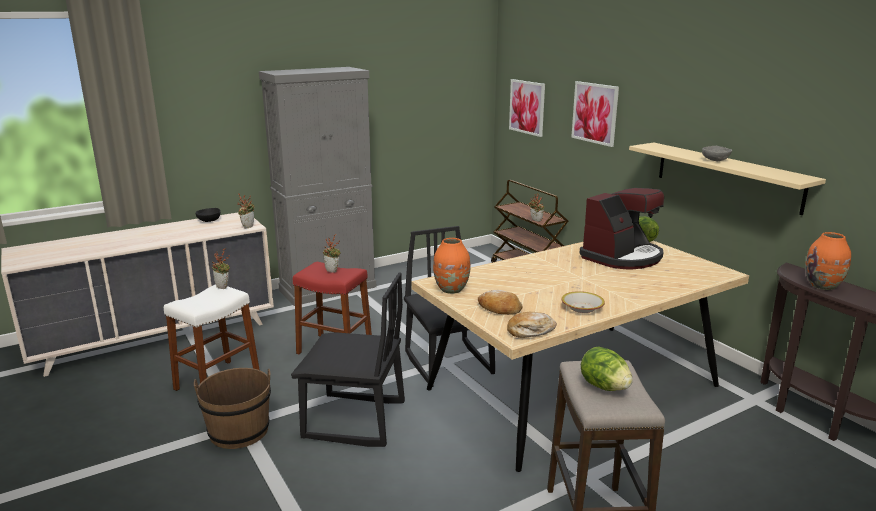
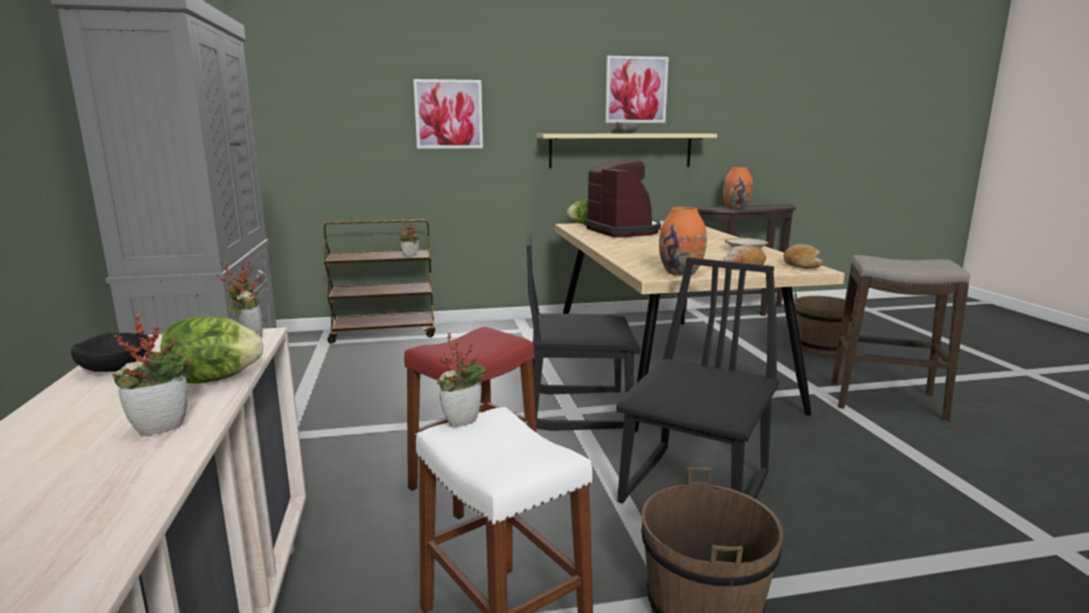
camera: 70 degrees left, 5 degrees down
potted plant [323,234,341,273] -> potted plant moved to [112,313,193,436]
picture [509,79,545,137] -> picture moved to [605,56,669,123]
lettuce [581,346,633,391] -> lettuce moved to [160,315,263,384]
none -> brown bucket [794,292,855,355]

